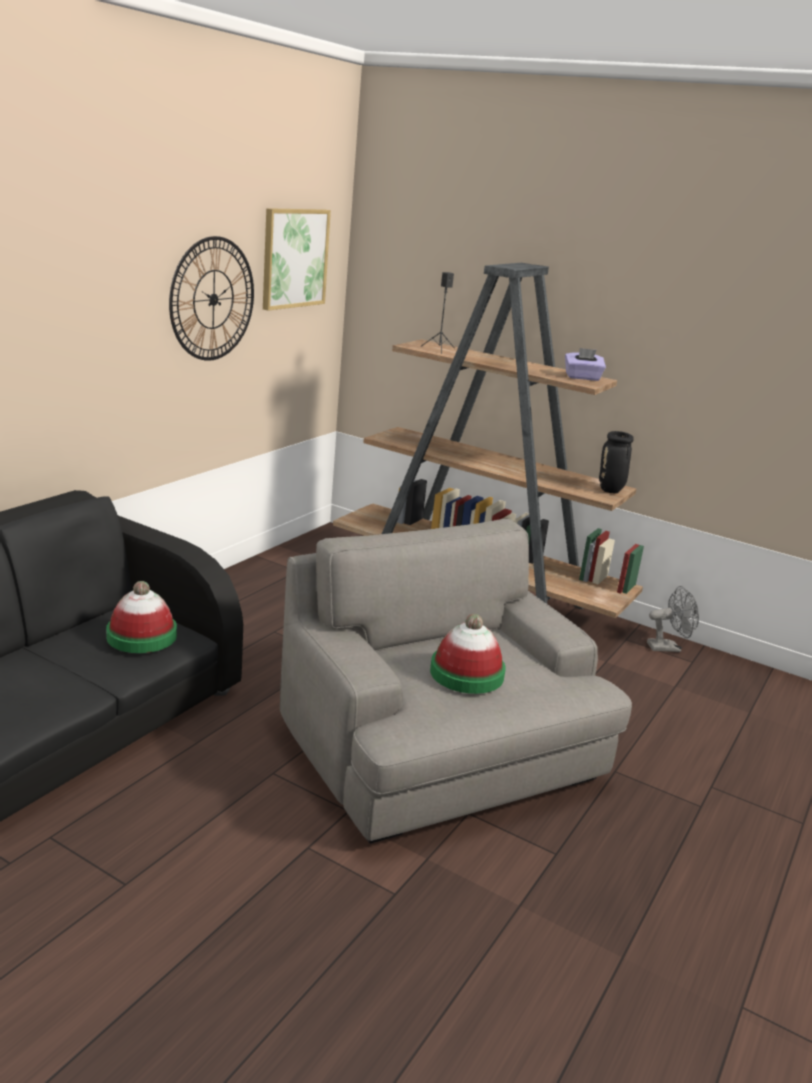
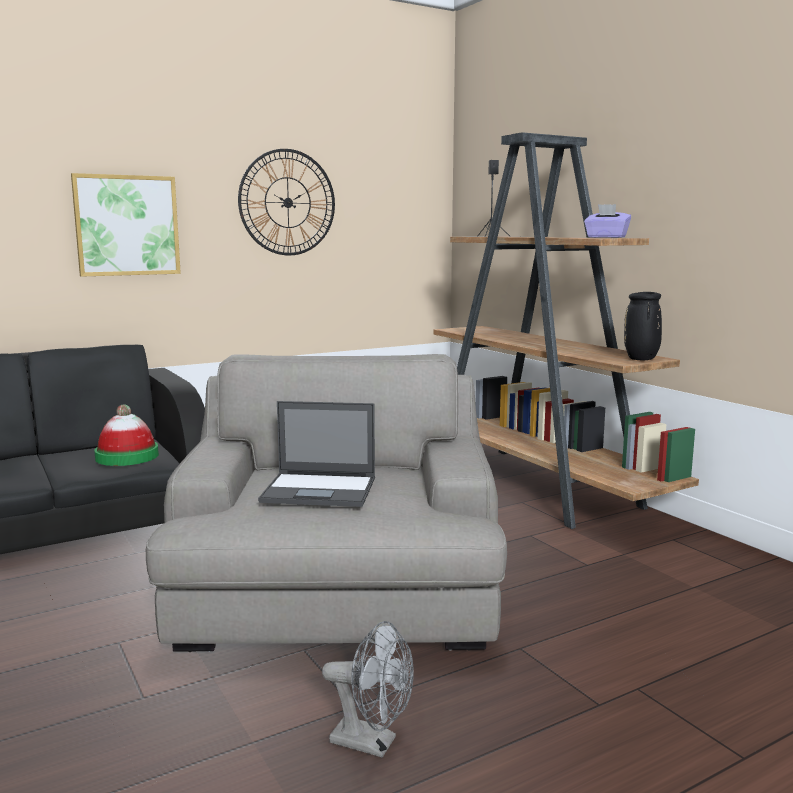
camera: 30 degrees right, 10 degrees down
picture [263,208,331,311] -> picture moved to [71,173,181,277]
hat [430,614,506,694] -> laptop [258,401,375,507]
grey fan [647,586,699,652] -> grey fan moved to [322,621,414,758]

